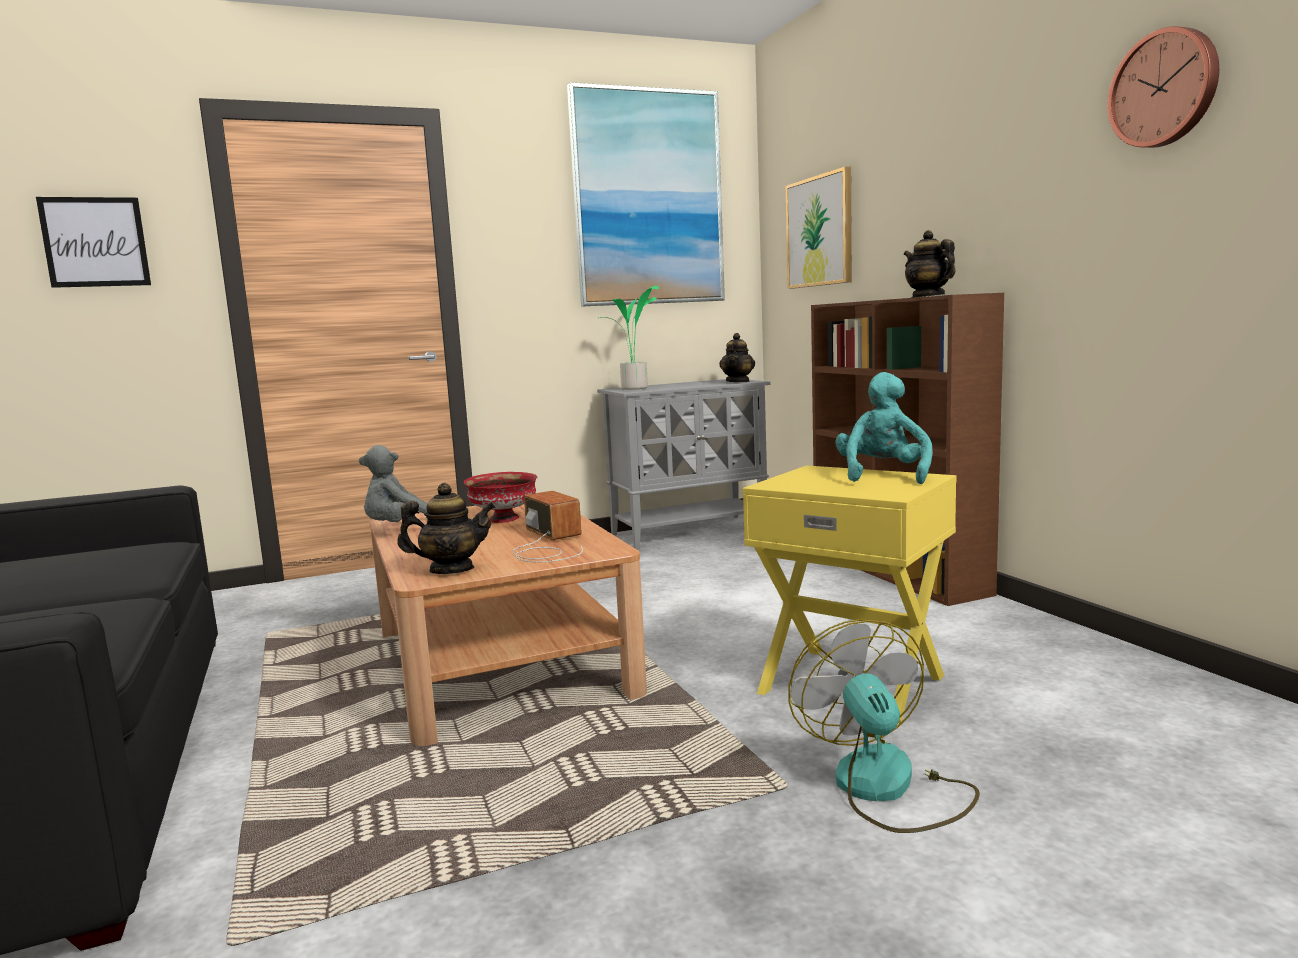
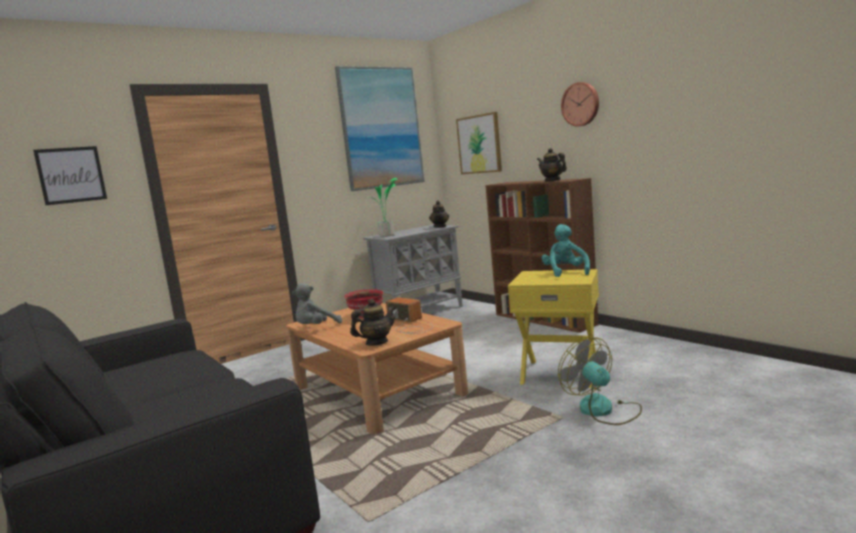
camera: 15 degrees left, 0 degrees up
wall clock [1107,26,1219,148] -> wall clock moved to [561,82,599,126]

